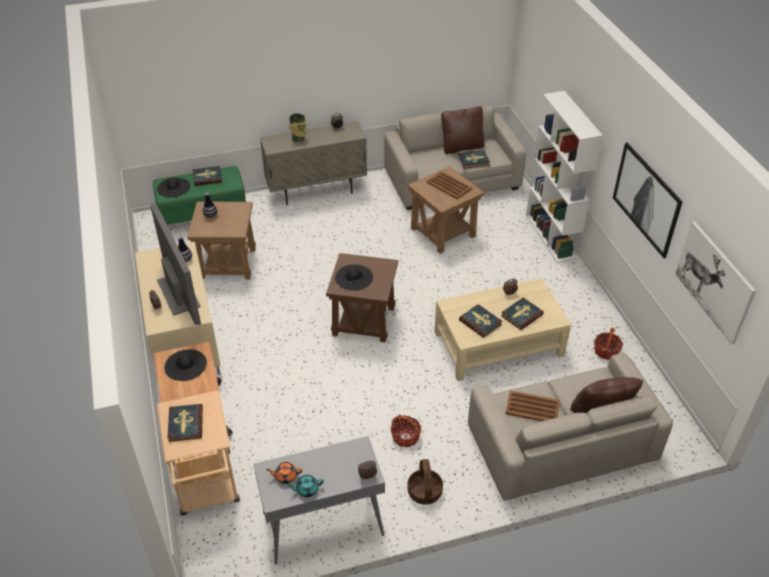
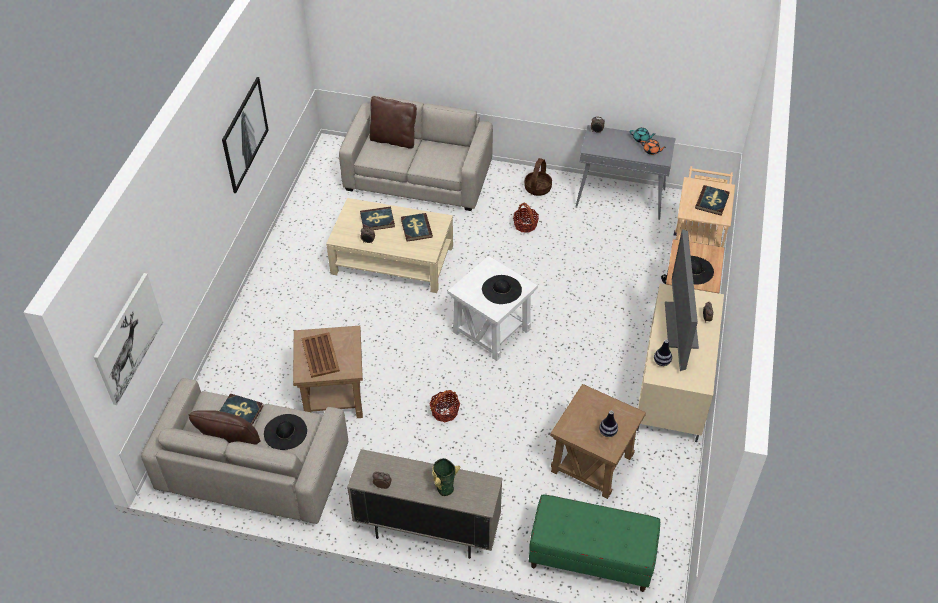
camera: 150 degrees left, 5 degrees up
black hat [157,178,190,198] -> black hat moved to [264,414,307,450]
book [192,166,222,186] -> none
brown side table [326,253,398,343] -> white side table [448,255,538,361]
brown tray [505,390,560,421] -> none
white bookcase [526,91,603,263] -> none
basket [594,328,623,360] -> basket moved to [429,390,460,422]
picture [675,221,756,345] -> picture moved to [94,273,163,405]

